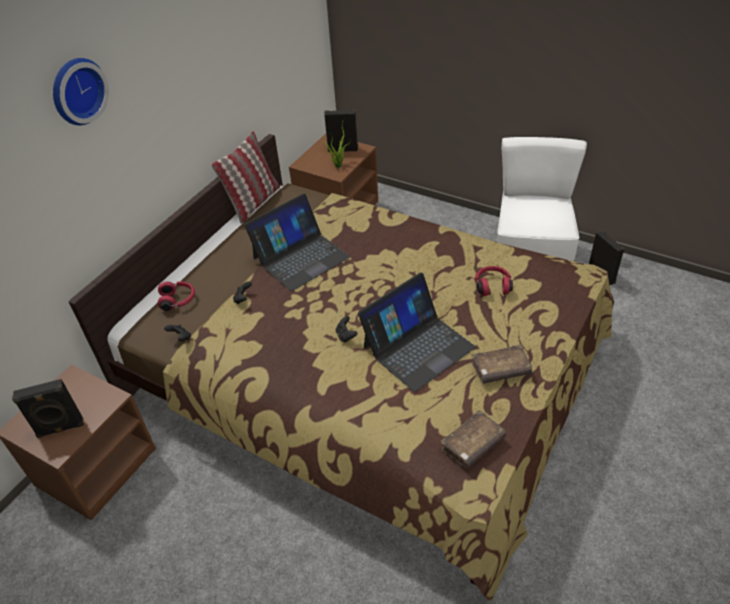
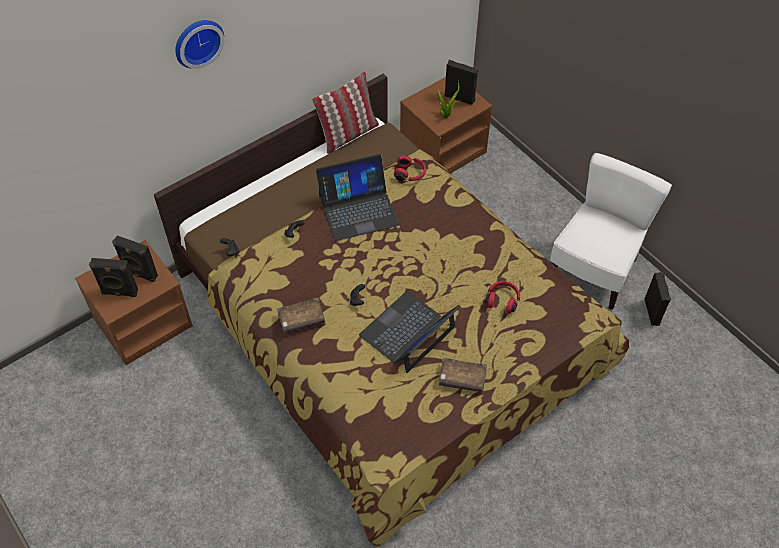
camera: 20 degrees right, 10 degrees up
red headphones [158,281,195,311] -> red headphones moved to [394,155,426,181]
laptop [358,272,476,392] -> laptop turned 150 degrees clockwise [359,291,461,373]
brown book [440,410,506,469] -> brown book moved to [277,297,325,334]
none -> black speaker [112,235,158,282]

